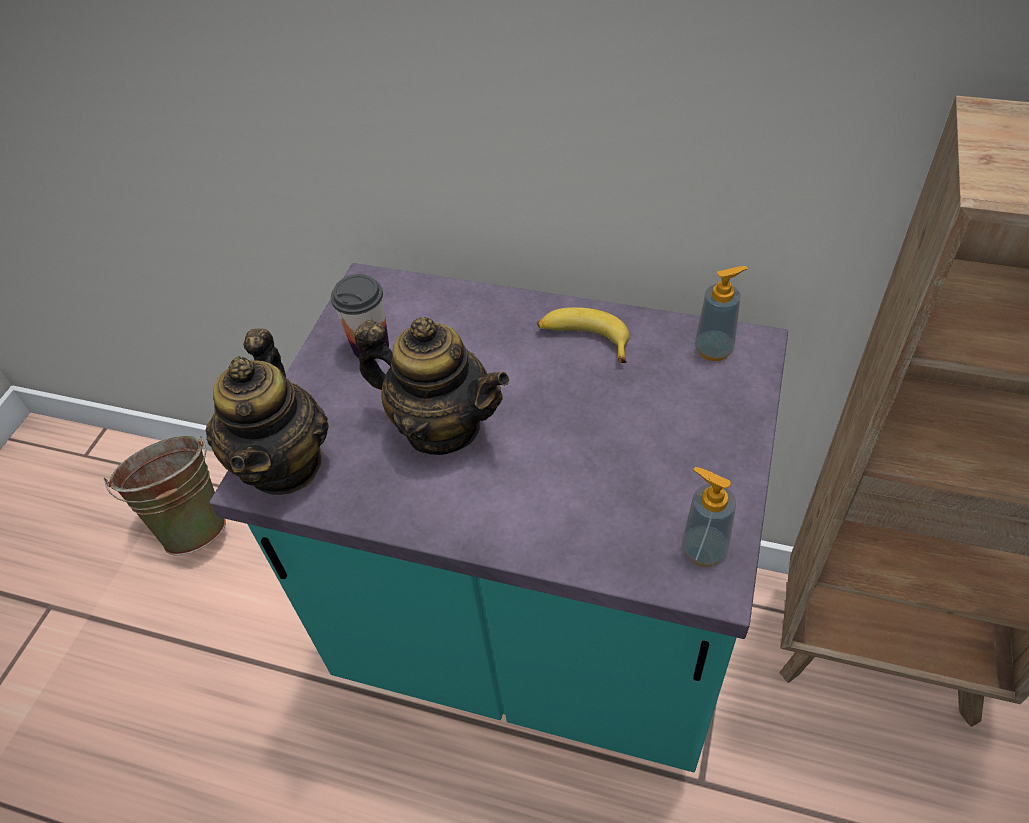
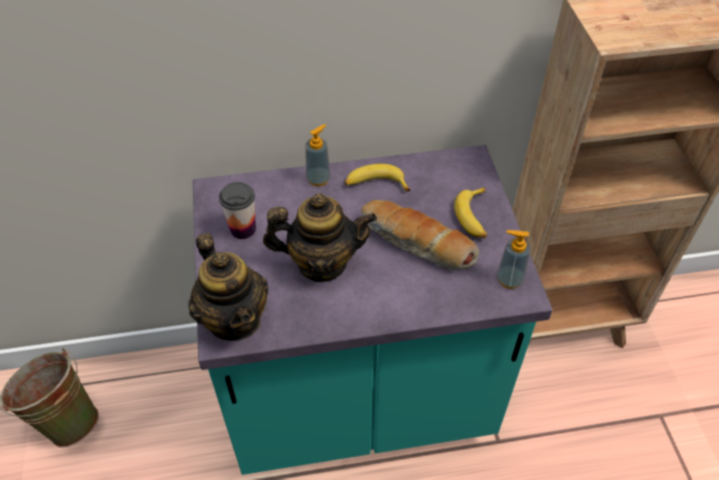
camera: 30 degrees left, 0 degrees up
soap dispenser [694,266,748,361] -> soap dispenser moved to [306,124,331,186]
none -> bread [361,200,479,270]
none -> banana [454,187,487,238]

